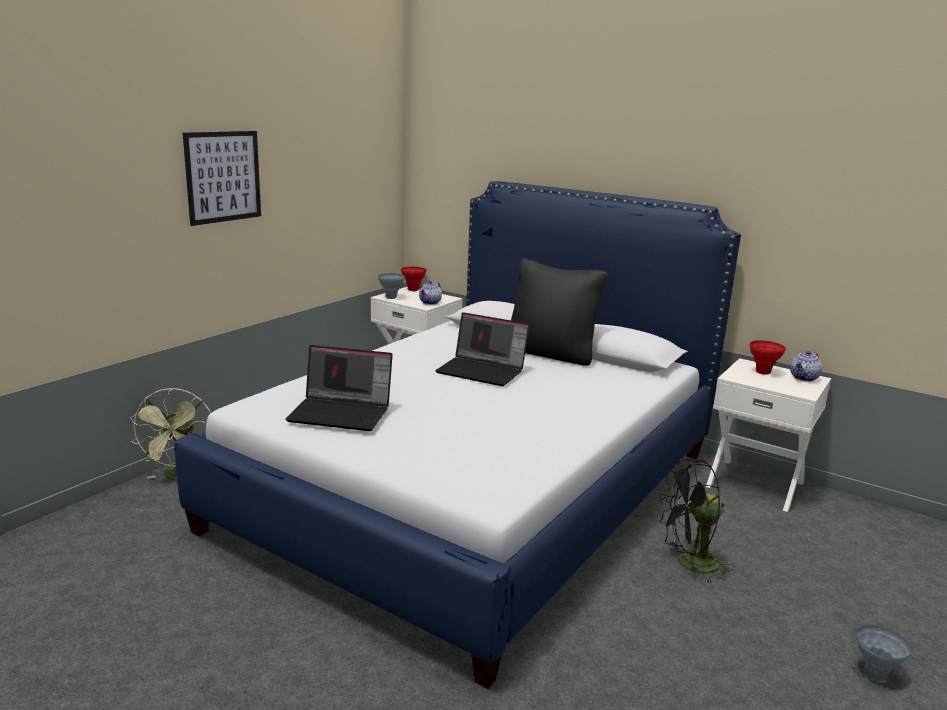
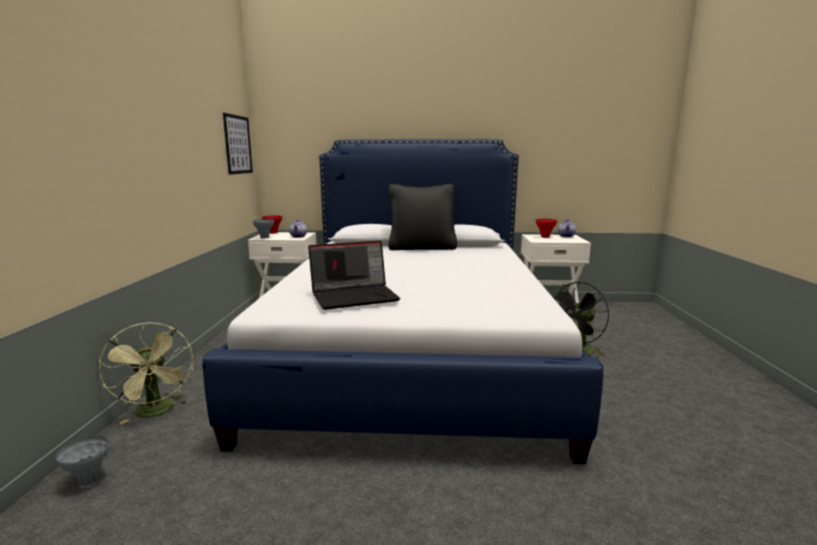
camera: 30 degrees left, 5 degrees down
picture [183,131,261,226] -> picture moved to [223,113,253,175]
laptop [435,312,530,386] -> none
grey vase [856,625,911,681] -> grey vase moved to [56,436,109,486]

